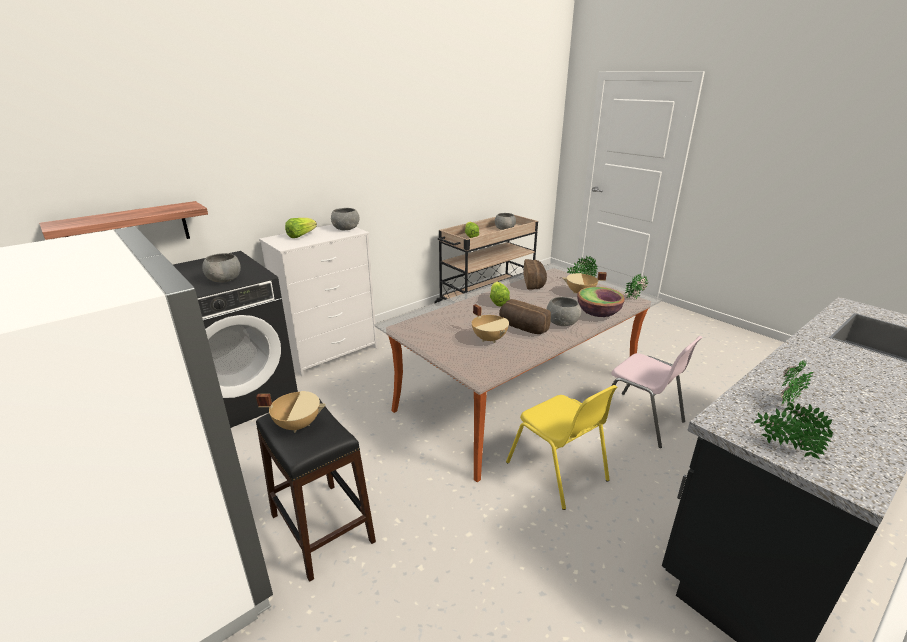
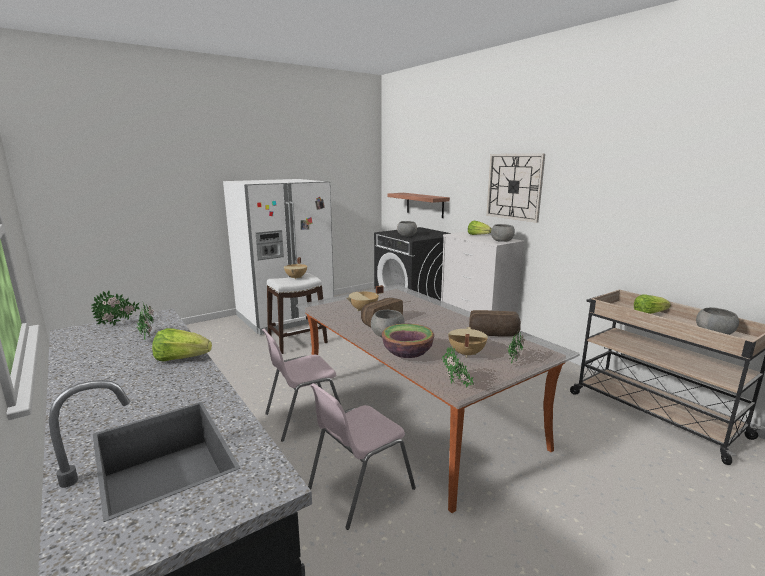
camera: 95 degrees right, 10 degrees down
black stool [256,399,376,582] -> white stool [267,273,328,354]
lettuce [490,282,510,307] -> lettuce moved to [152,328,212,361]
yellow chair [506,385,617,510] -> pink chair [262,329,341,442]
none -> wall clock [486,154,545,223]

